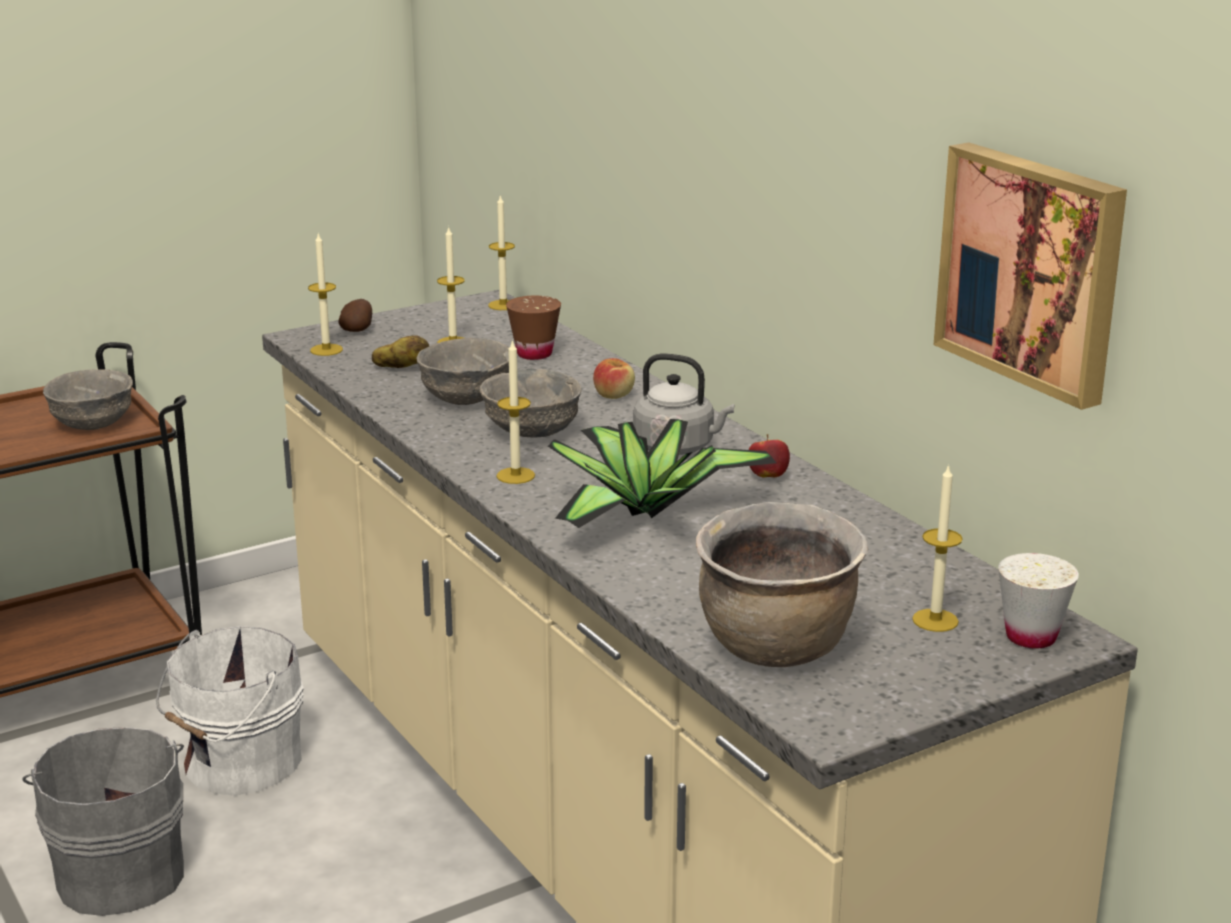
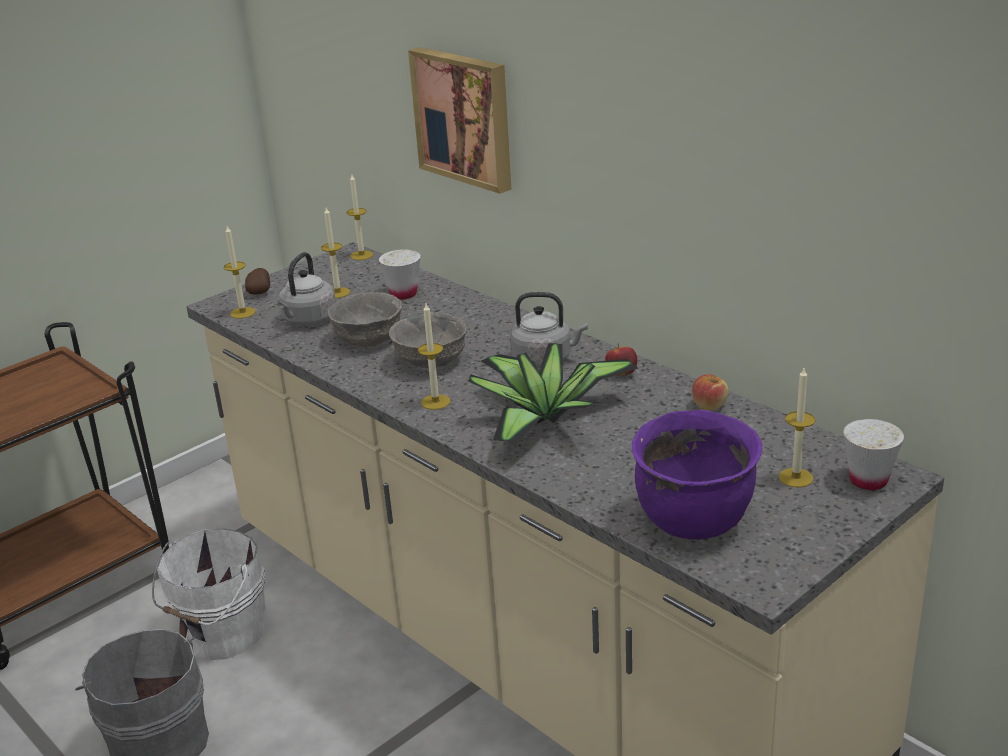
camera: 10 degrees left, 5 degrees up
grey bowl [43,369,133,430] -> none
potato [372,335,429,368] -> grey kettle [277,252,336,326]
brown cup [506,296,561,360] -> white cup [379,249,421,300]
apple [593,358,635,399] -> apple moved to [692,374,728,411]
brown cooking pot [696,502,868,667] -> purple cooking pot [632,410,762,540]
picture [934,142,1127,410] -> picture moved to [408,47,511,194]

